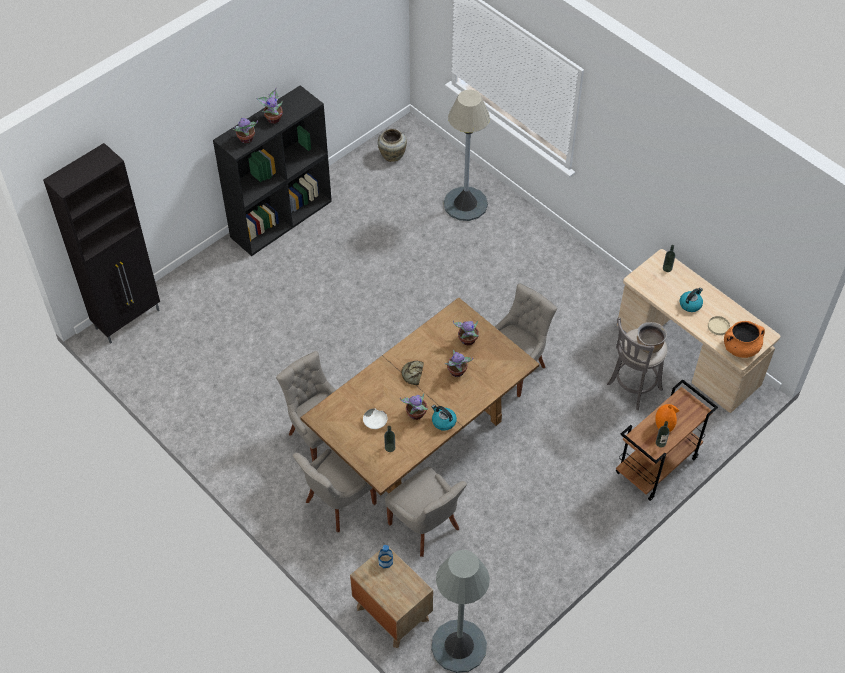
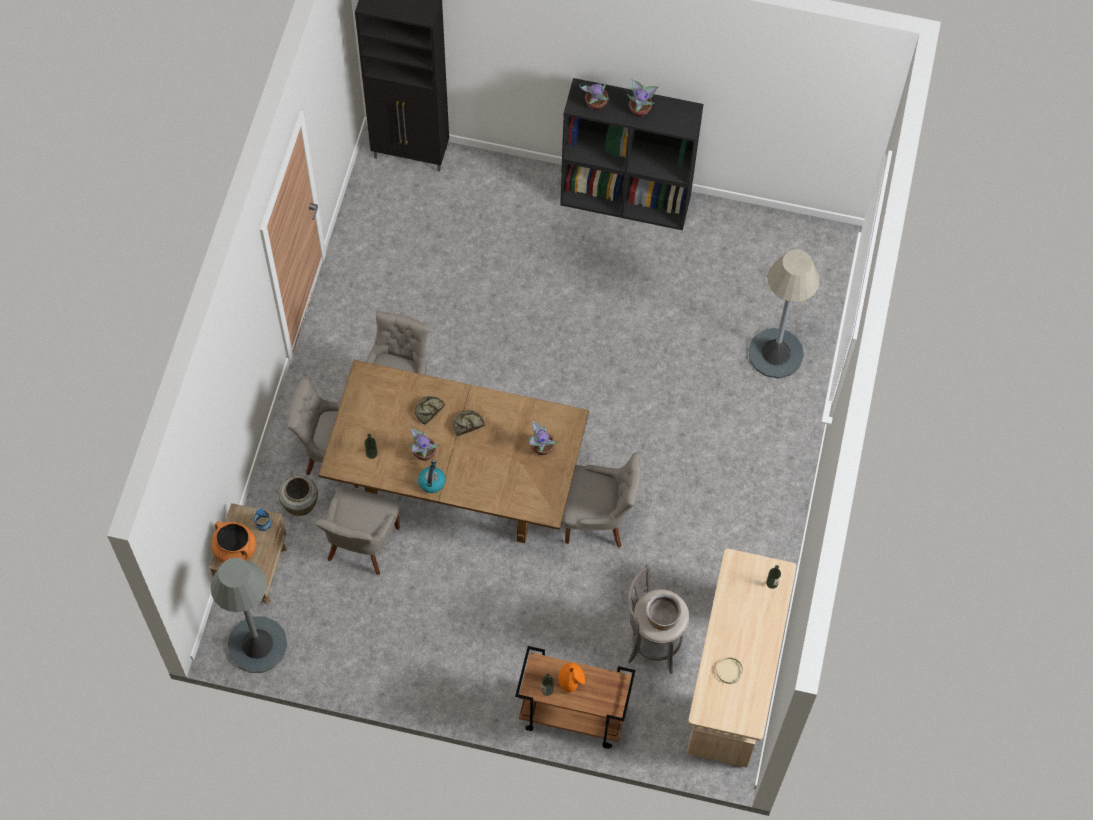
camera: 55 degrees right, 10 degrees up
white bowl [363,408,387,429] -> none
beige vase [378,129,407,162] -> beige vase moved to [279,475,318,516]
potted plant [445,350,473,377] -> none
kettle [680,288,703,312] -> none
orange cooking pot [724,321,765,358] -> orange cooking pot moved to [211,521,256,563]
none -> bread [415,396,445,425]

